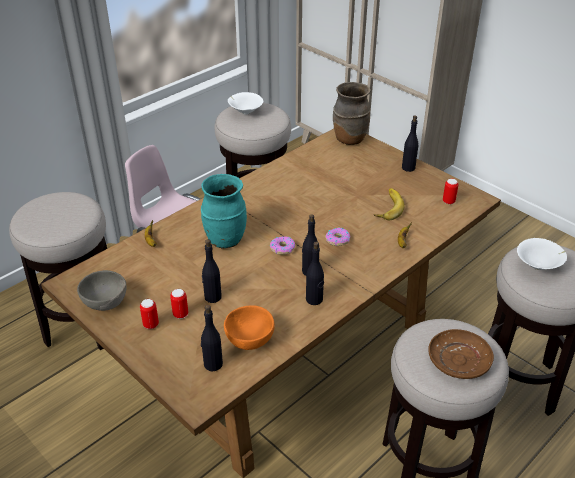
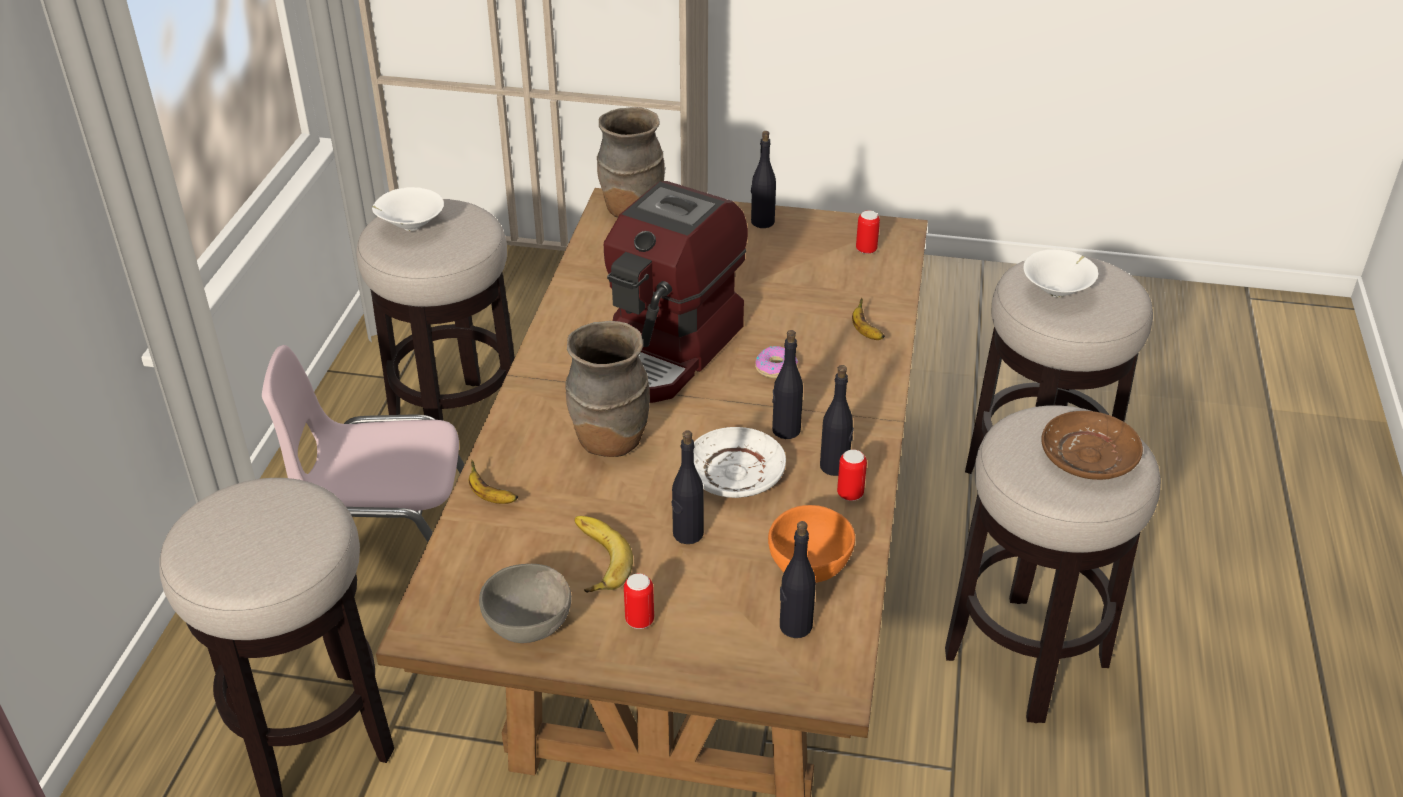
camera: 35 degrees left, 0 degrees up
can [170,289,188,319] -> can moved to [837,450,867,501]
turquoise vase [201,174,247,249] -> brown vase [565,321,650,457]
donut [270,236,295,255] -> none
banana [374,188,405,221] -> banana moved to [574,516,633,593]
none -> coffee machine [604,181,748,403]
none -> white plate [694,427,786,498]

